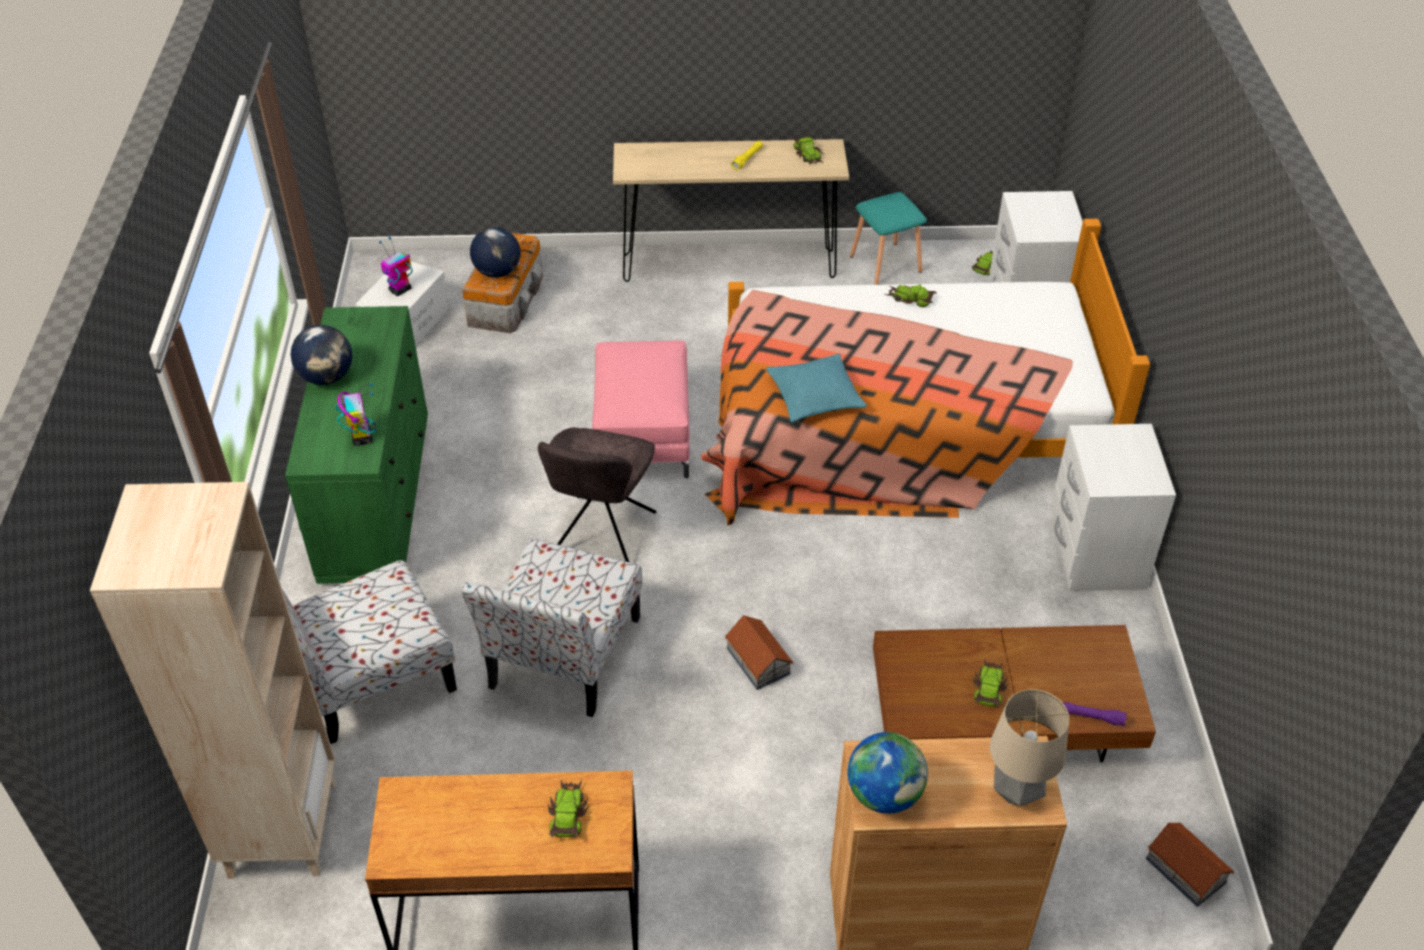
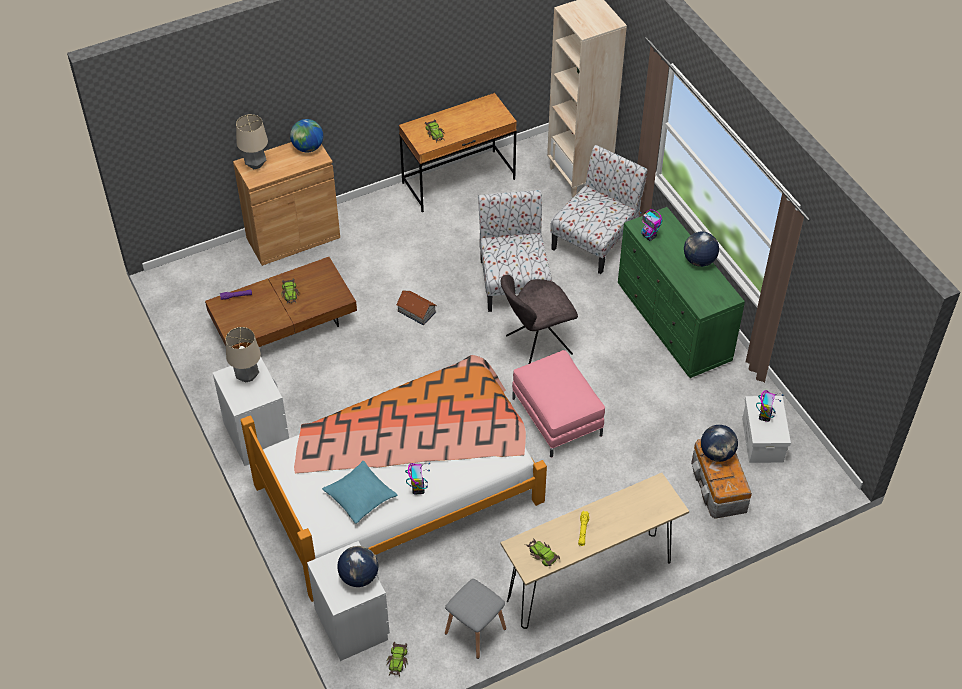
camera: 155 degrees right, 5 degrees up
grey chair [538,427,656,562] -> grey chair turned 105 degrees counterclockwise [501,275,578,364]
turquoise pillow [766,354,867,422] -> turquoise pillow moved to [322,461,397,524]
turquoise stool [850,192,927,285] -> grey stool [445,579,506,659]
toy car [884,285,937,307] -> toy robot [405,463,430,494]
toy house [1146,822,1234,907] -> none
none -> table lamp [226,327,261,383]
none -> globe [337,546,378,587]

